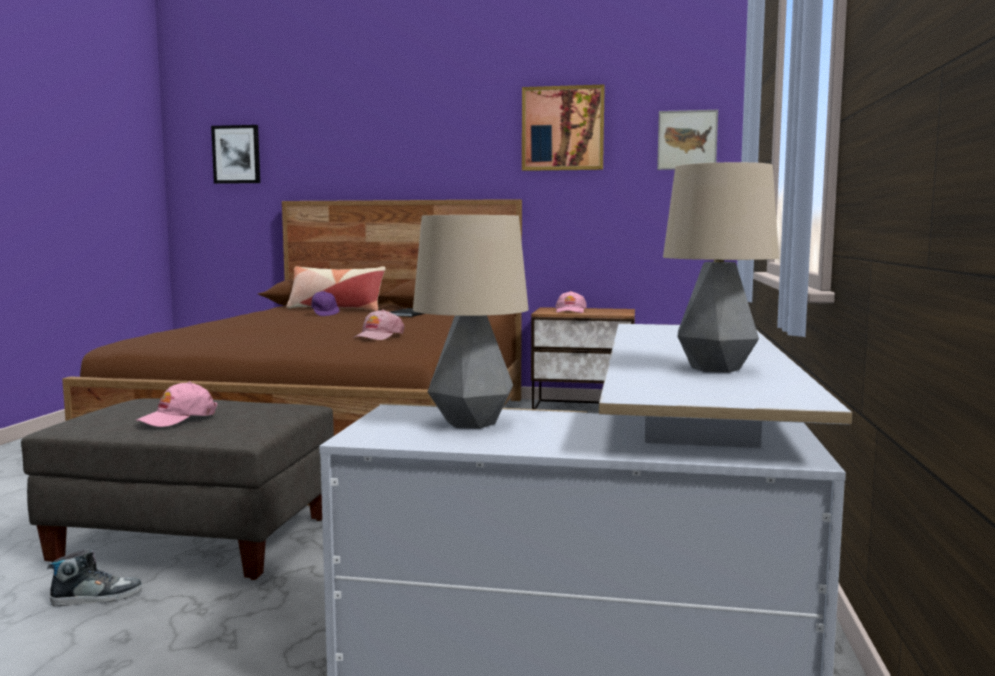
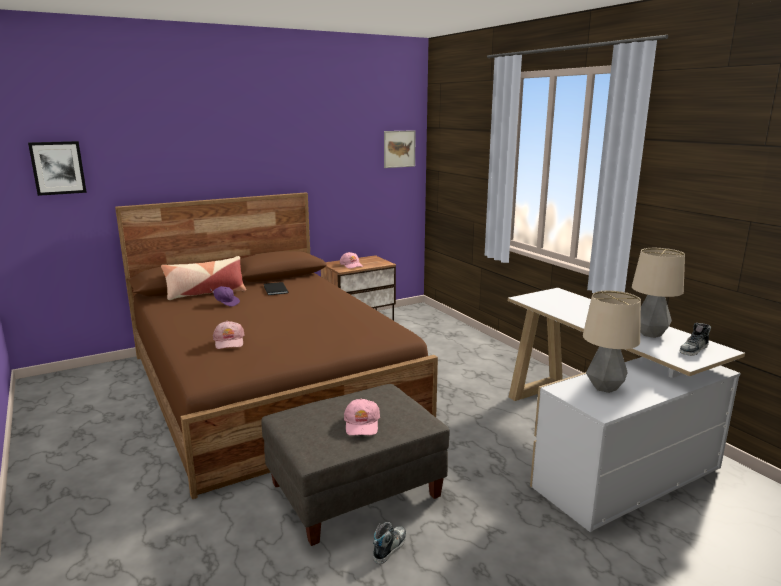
camera: 40 degrees left, 10 degrees up
pink cap [353,309,405,340] -> pink cap moved to [213,321,245,349]
picture [522,85,605,171] -> none
none -> shoe [679,323,711,356]

